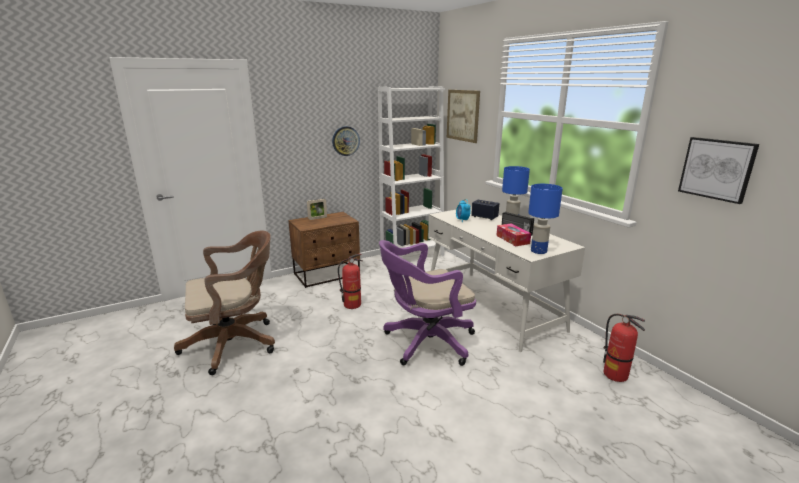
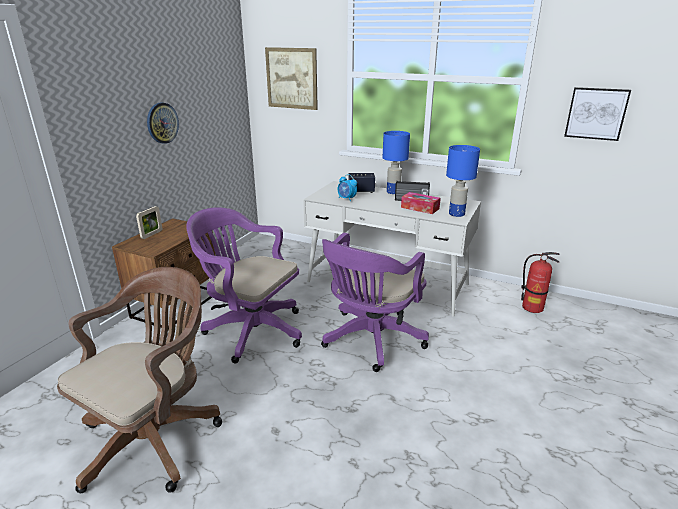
camera: 35 degrees left, 5 degrees up
fire extinguisher [338,254,363,309] -> purple office chair [186,207,302,363]
white bookcase [378,86,445,257] -> none

